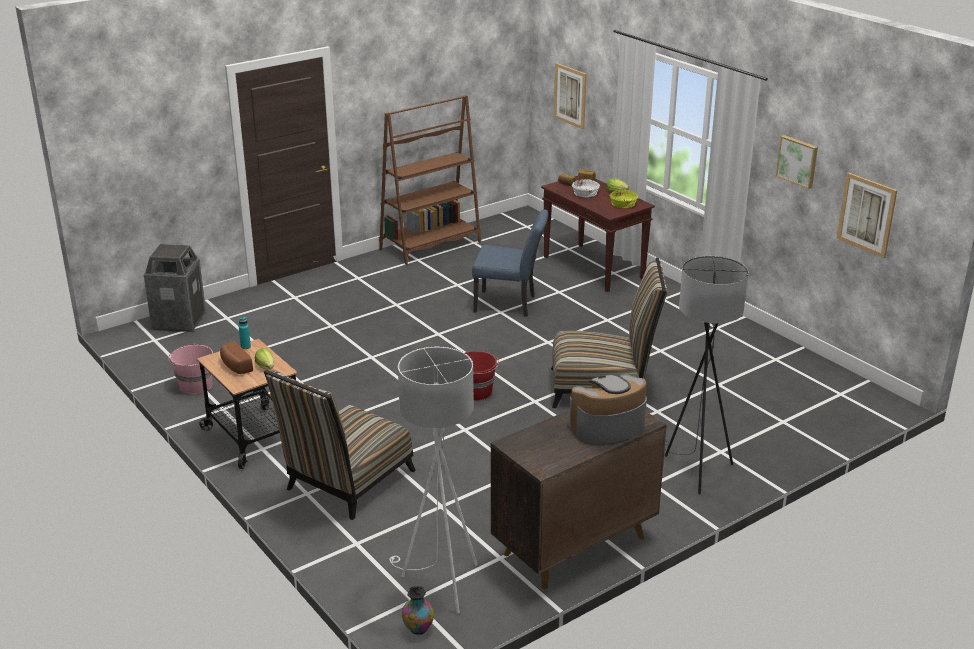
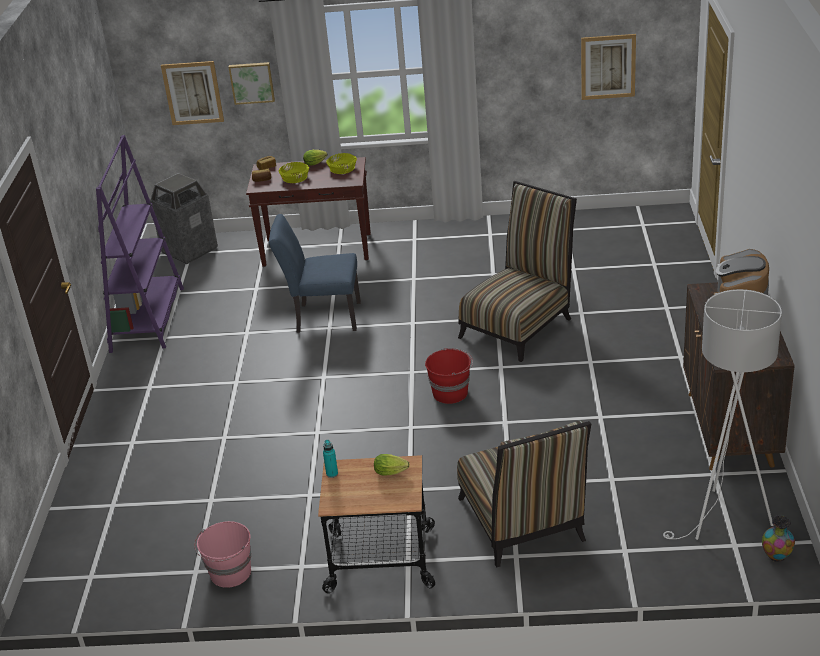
camera: 50 degrees left, 5 degrees up
trash can [144,244,206,332] -> trash can moved to [150,173,218,264]
bread [220,341,253,374] -> none
brown bookcase [379,95,481,265] -> purple bookcase [96,135,184,353]
blue chair [472,209,548,317] -> blue chair turned 135 degrees counterclockwise [269,214,361,333]
white bowl [572,179,600,197] -> yellow bowl [279,162,309,183]
grey floor lamp [665,256,748,494] -> none
picture [776,135,818,189] -> picture moved to [228,62,275,105]

